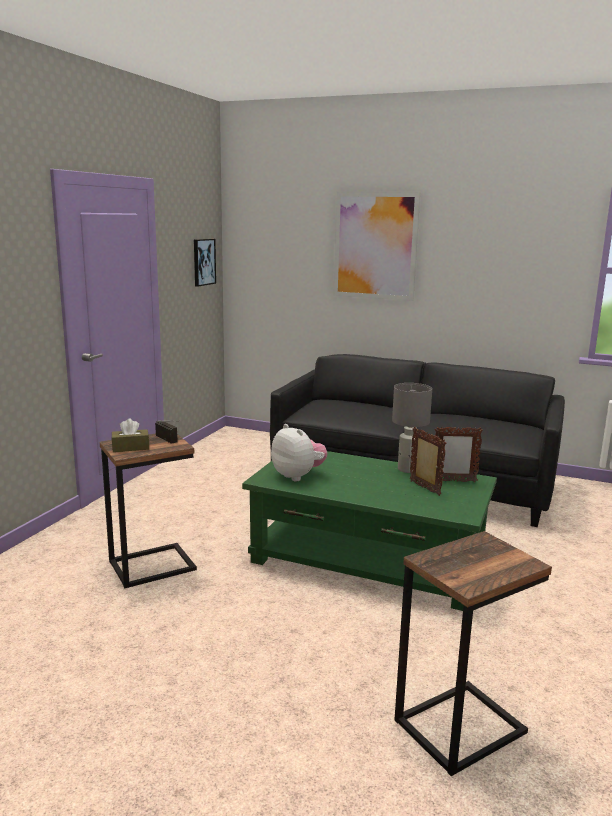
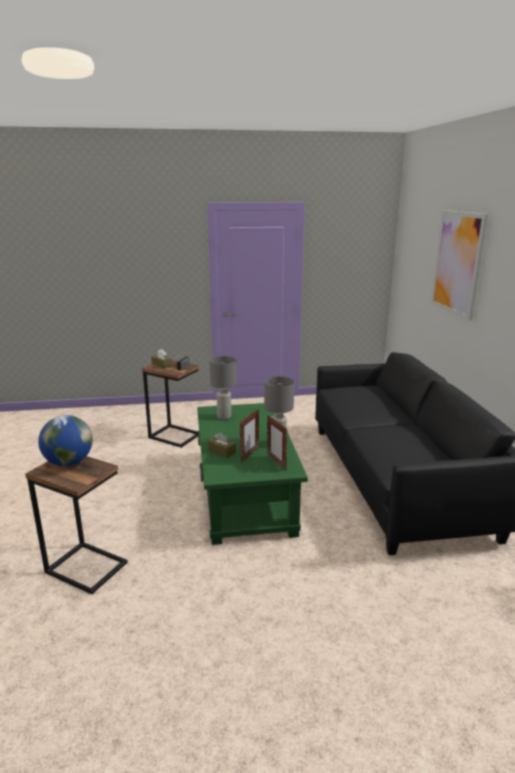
camera: 60 degrees right, 5 degrees up
picture [194,239,216,287] -> none
plush toy [271,424,327,481] -> grey table lamp [209,356,237,419]
none -> globe [38,415,93,466]
none -> brown tissue box [208,432,236,458]

